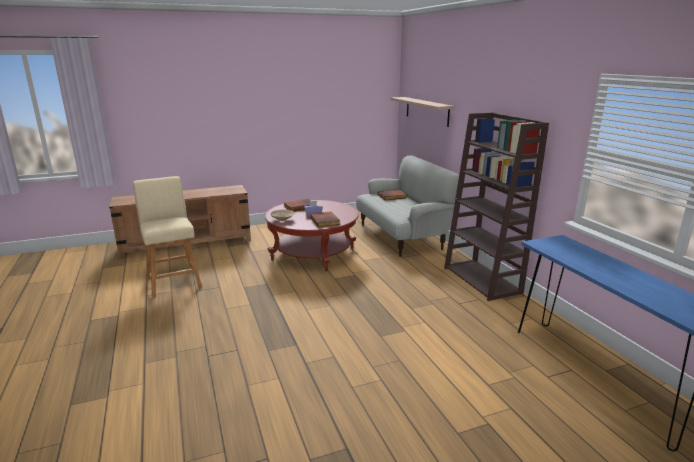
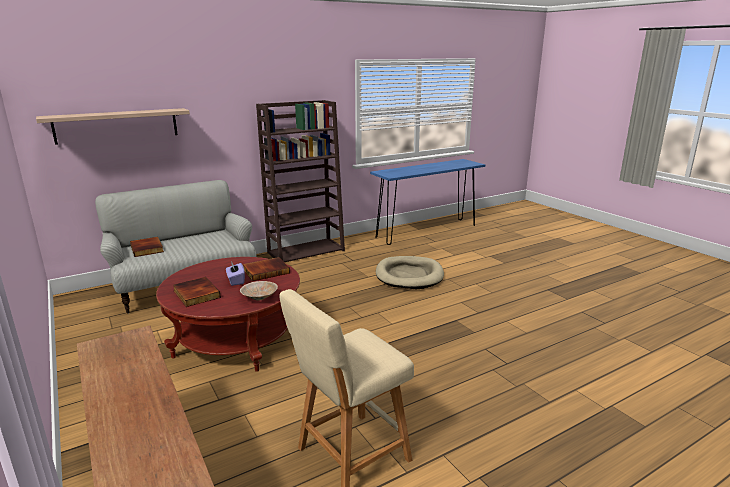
camera: 100 degrees left, 0 degrees up
none -> beige dog bed [376,256,444,289]

